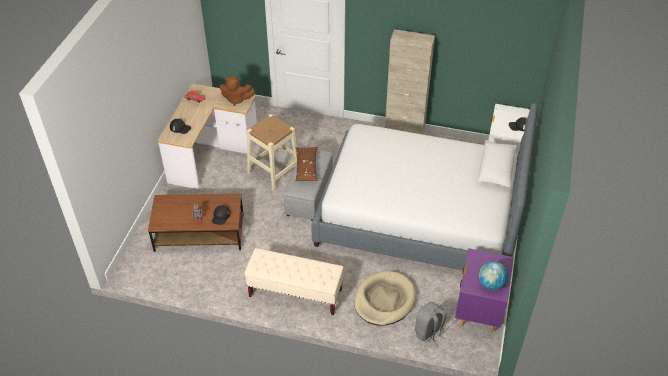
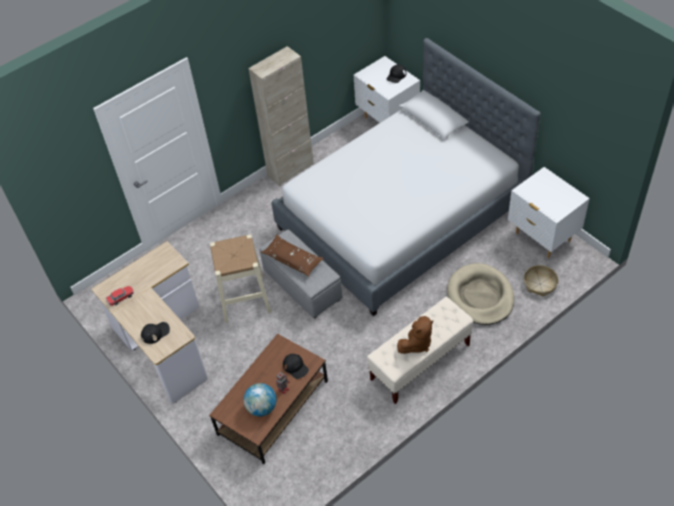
camera: 50 degrees left, 5 degrees up
brown plush toy [219,76,255,106] -> brown plush toy moved to [397,316,433,354]
grey backpack [415,302,447,346] -> basket [524,265,559,297]
purple nightstand [455,248,514,333] -> white nightstand [508,167,590,258]
globe [479,261,508,290] -> globe moved to [243,383,277,416]

